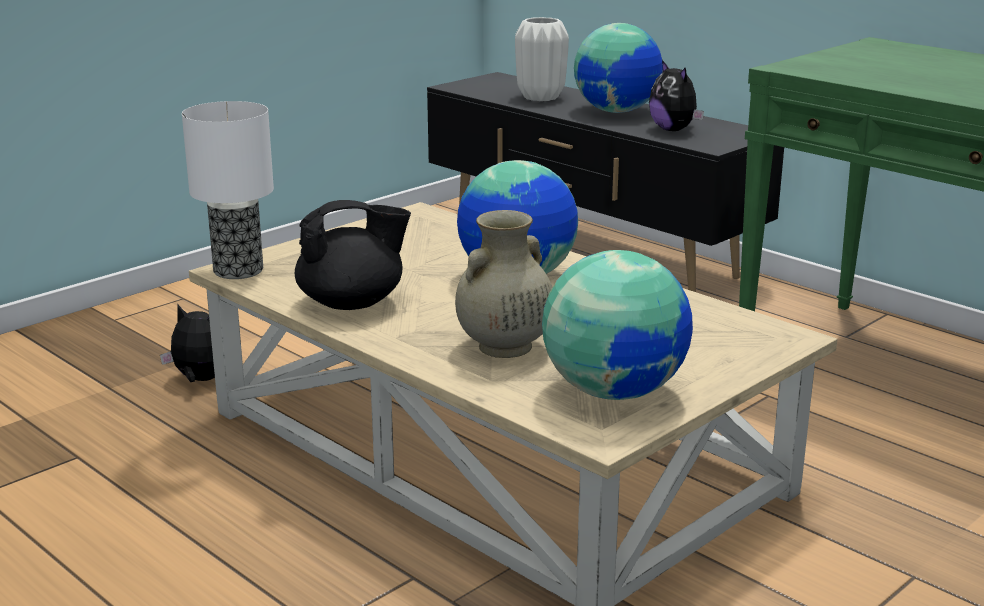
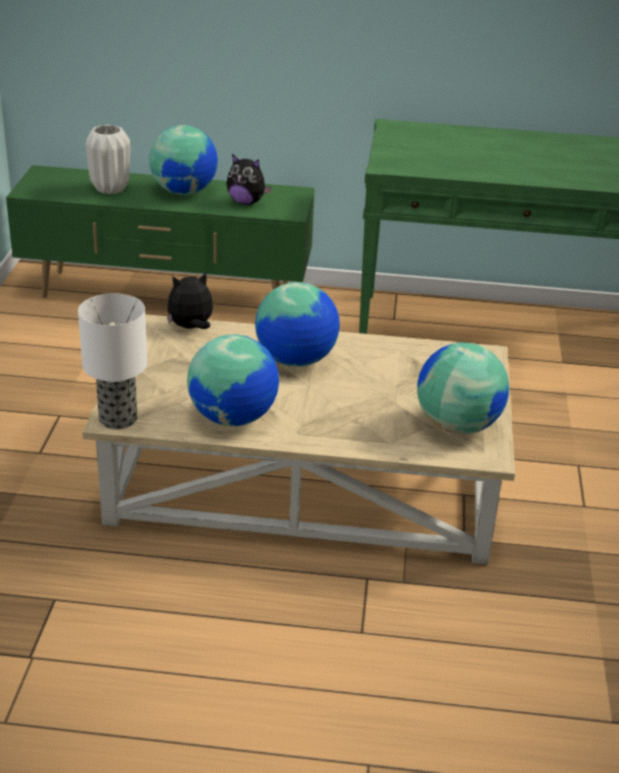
camera: 40 degrees left, 10 degrees up
plush toy [160,305,215,382] -> plush toy moved to [167,272,213,329]
black teapot [295,200,411,310] -> globe [187,334,279,426]
black tv stand [427,72,784,292] -> green tv stand [6,165,315,298]
beige vase [455,210,552,358] -> none

